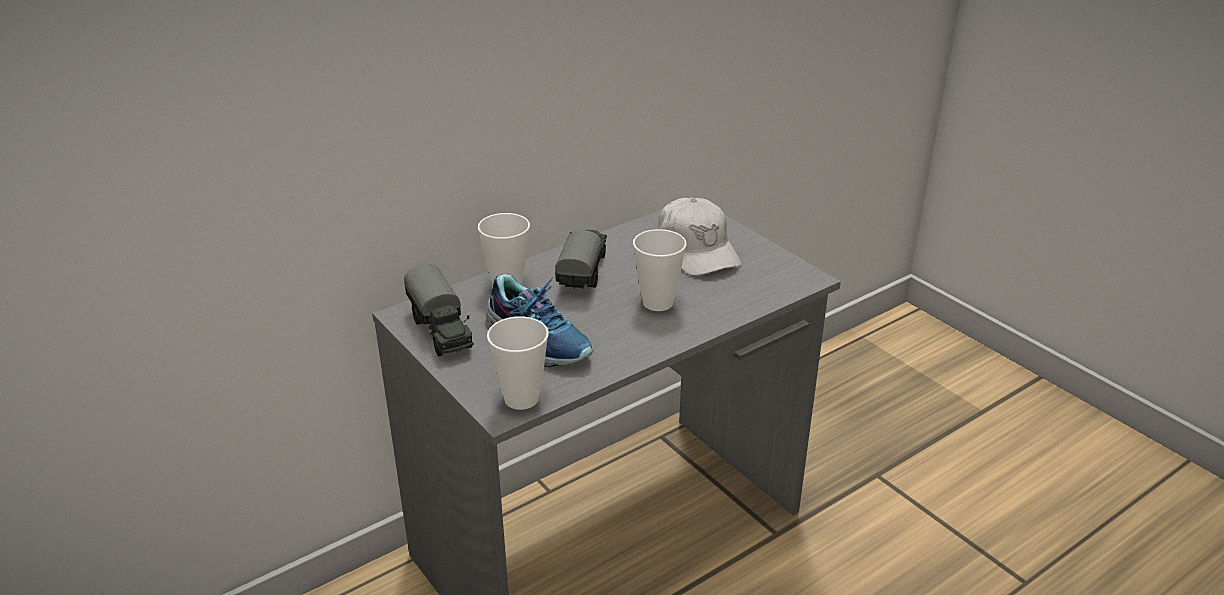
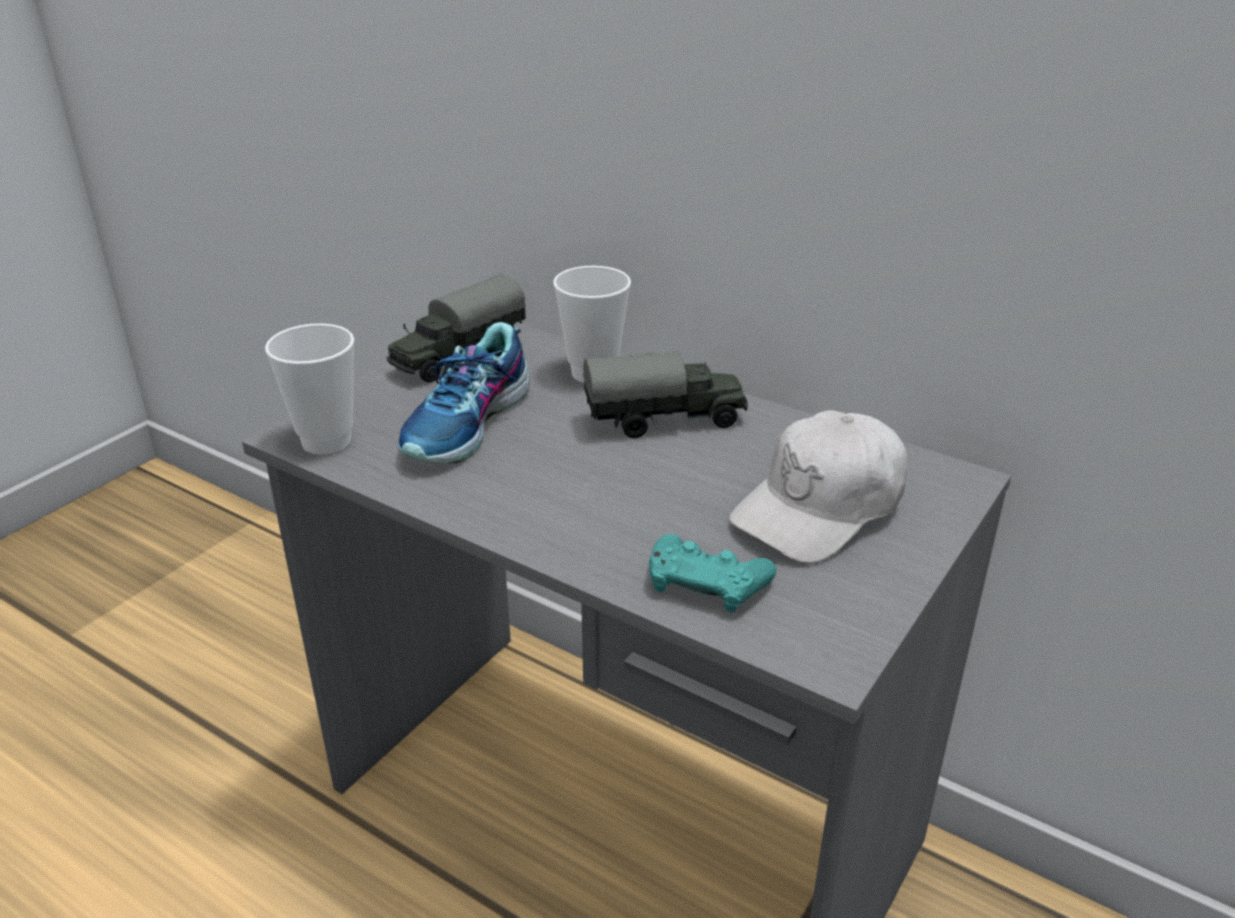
camera: 70 degrees right, 0 degrees up
cup [633,229,687,311] -> none
none -> turquoise game controller [649,534,776,613]

